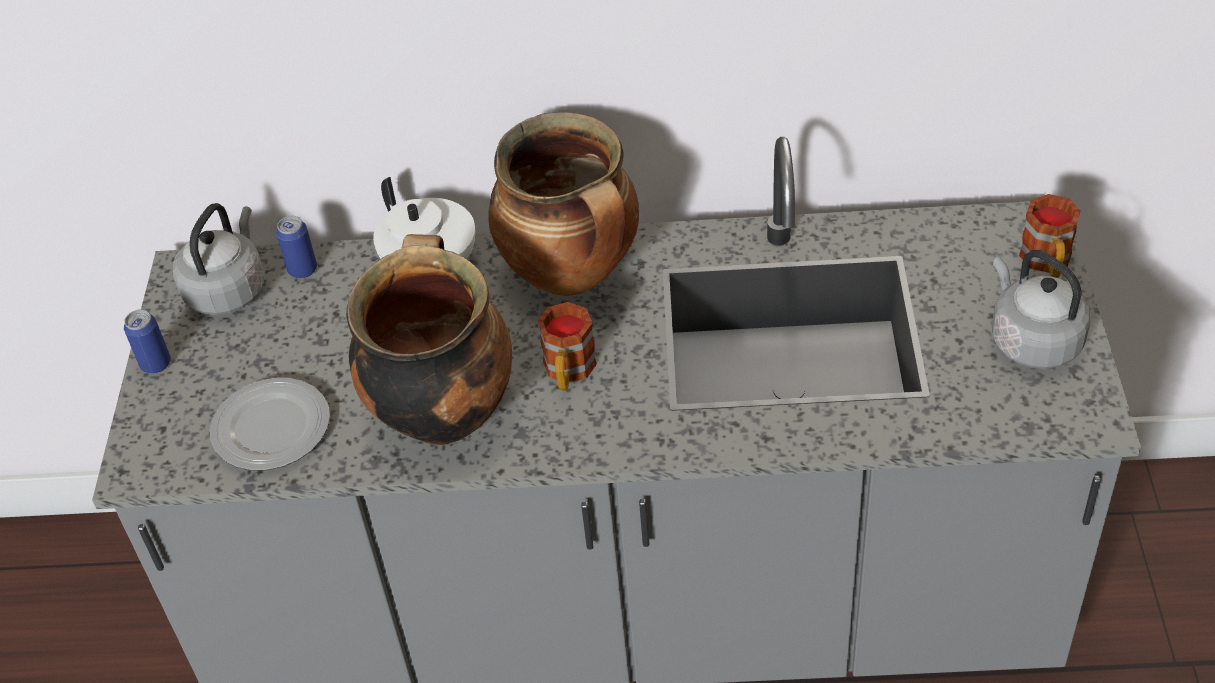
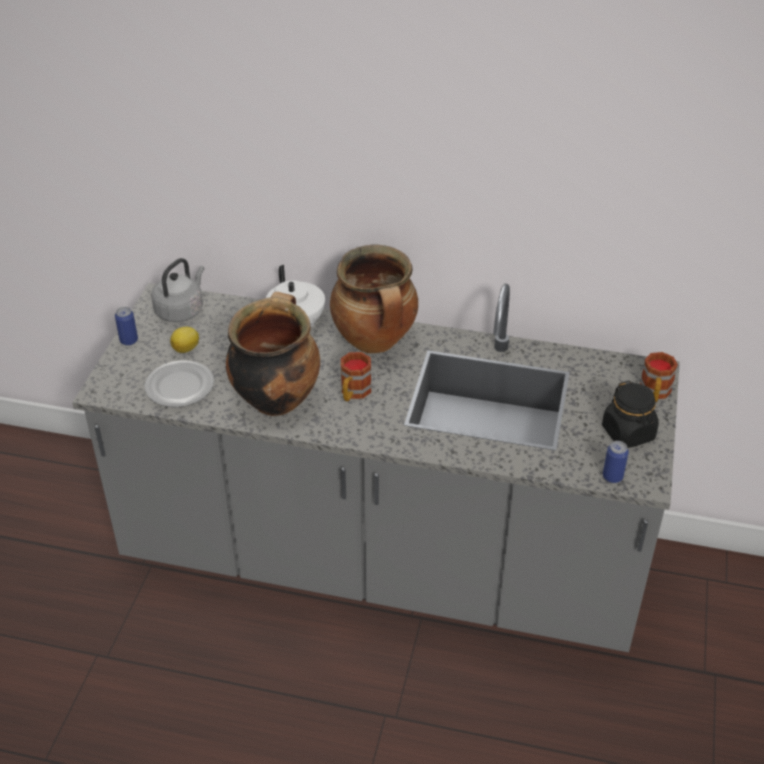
camera: 10 degrees right, 5 degrees down
can [276,216,317,279] -> can moved to [603,441,629,483]
grey kettle [992,250,1090,369] -> black jar [602,381,659,448]
none -> lemon [170,327,199,353]

